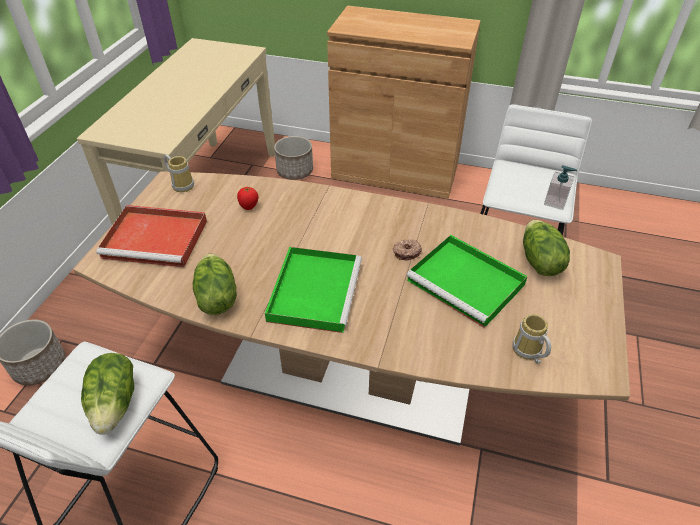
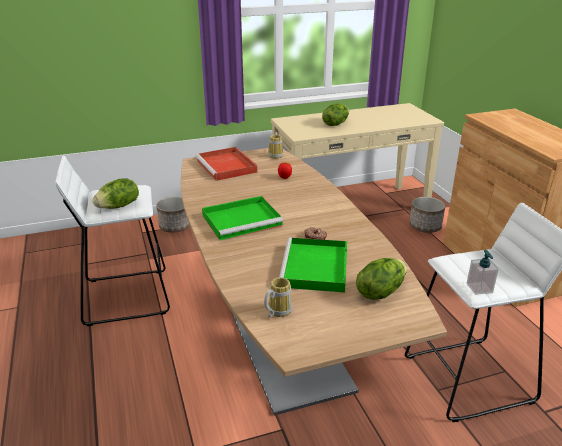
camera: 55 degrees right, 15 degrees down
lettuce [193,254,237,315] -> lettuce moved to [322,104,349,126]

